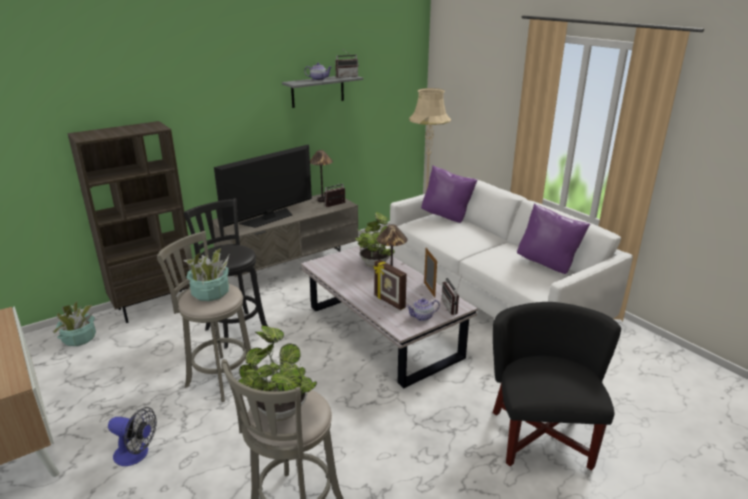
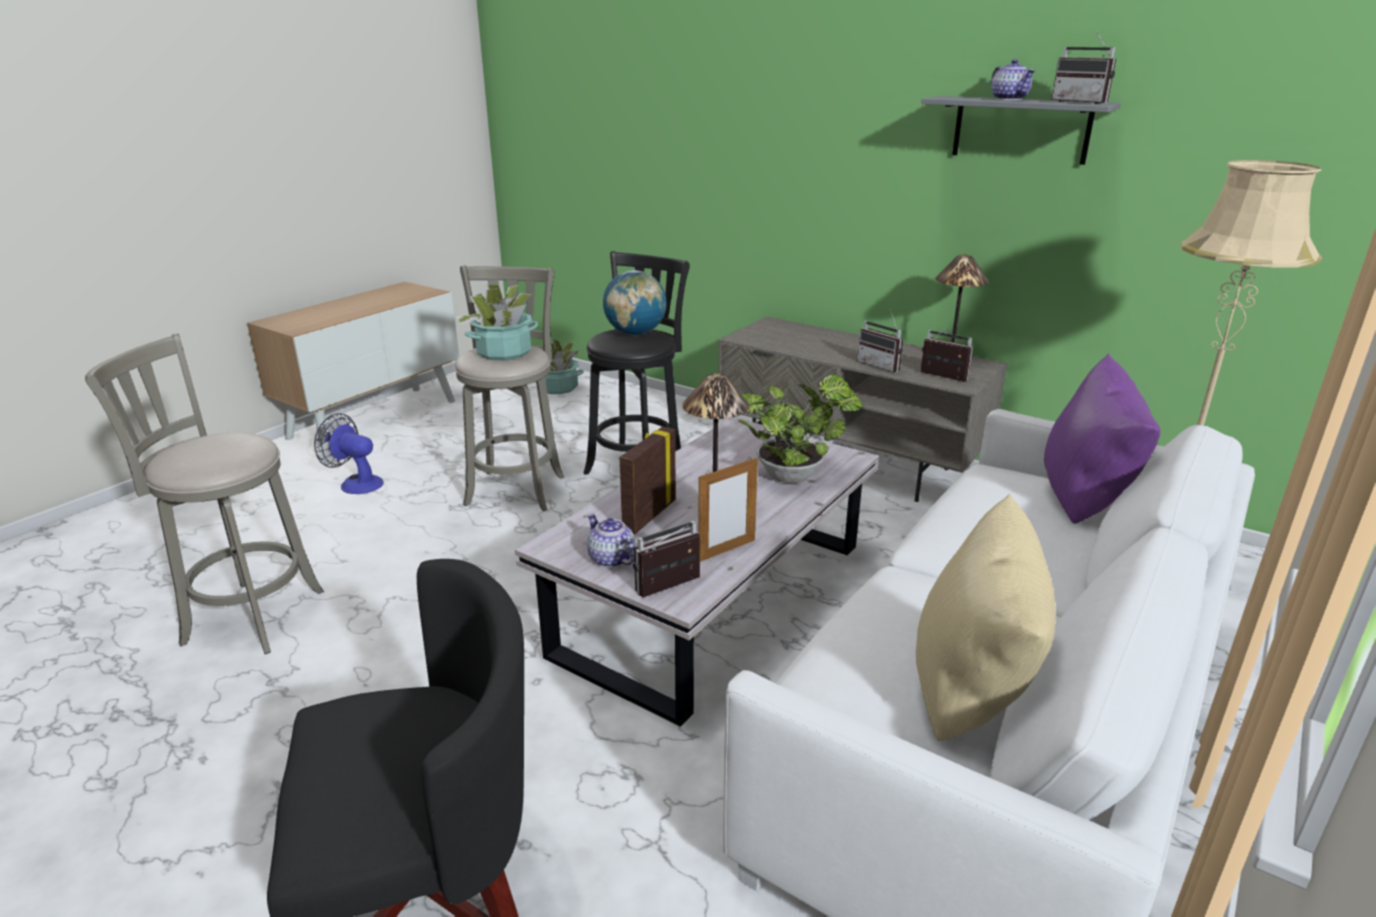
camera: 70 degrees right, 0 degrees up
brown bookcase [67,121,190,323] -> none
fan [108,407,157,466] -> fan turned 120 degrees clockwise [314,413,384,494]
television [214,144,312,228] -> none
potted plant [239,326,317,420] -> none
purple pillow [517,203,590,274] -> beige pillow [916,494,1056,741]
none -> globe [603,270,667,335]
none -> radio [858,312,903,372]

